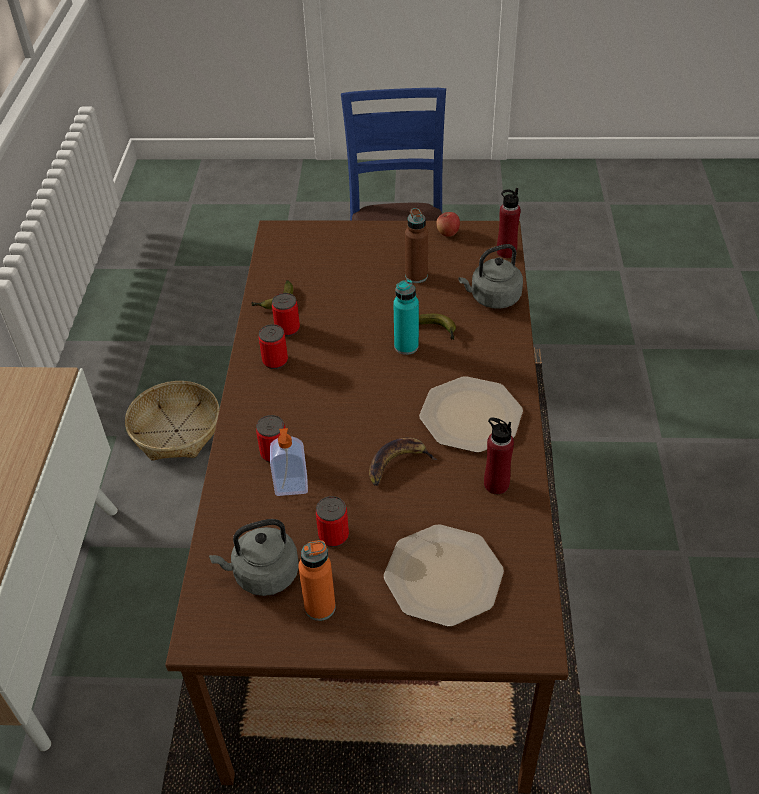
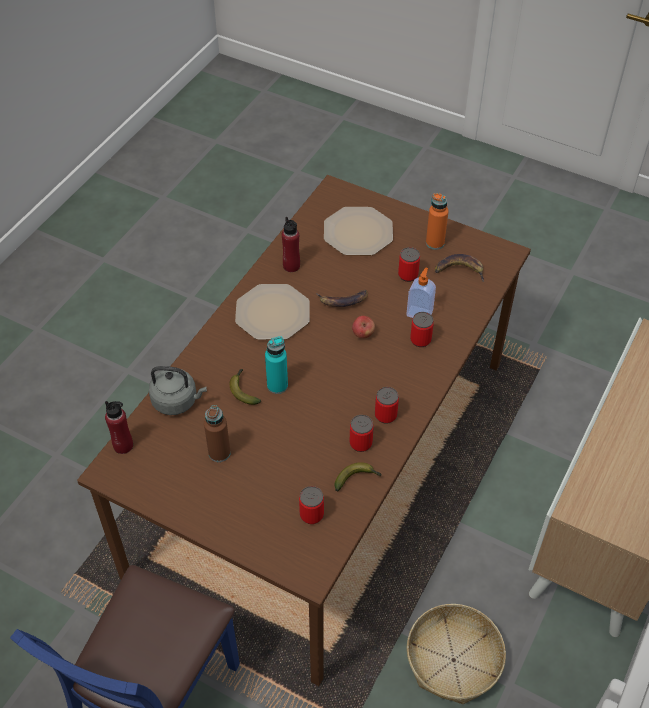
camera: 155 degrees left, 5 degrees up
grey kettle [209,519,299,596] -> banana [435,254,484,282]
apple [436,212,460,237] -> apple moved to [352,316,375,339]
none -> can [299,486,324,524]

